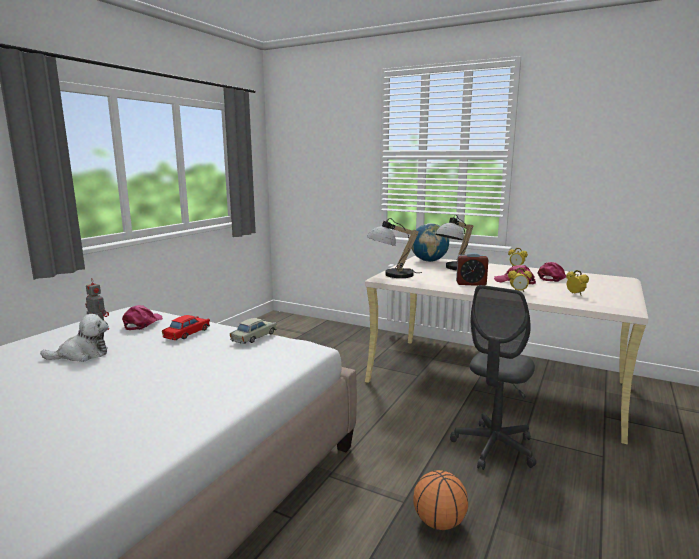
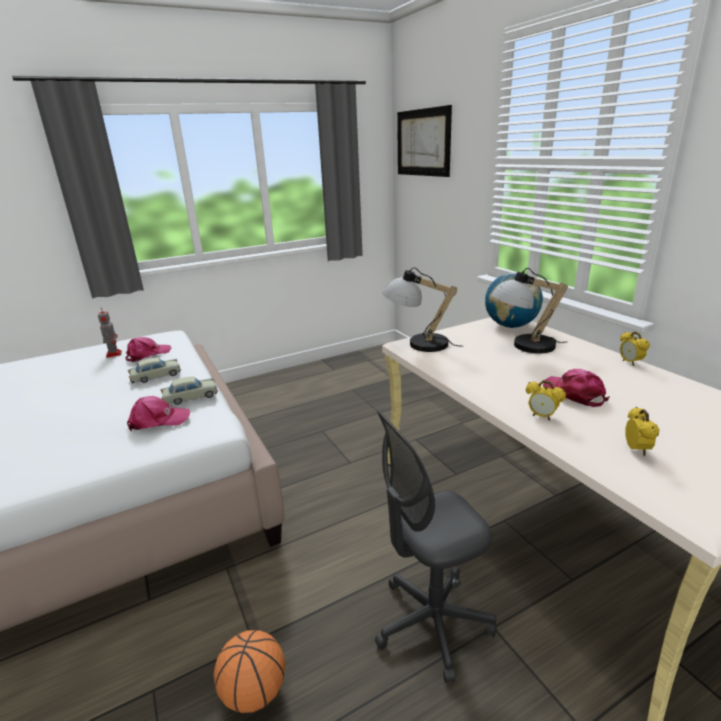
camera: 35 degrees right, 10 degrees up
plush toy [40,314,109,362] -> none
red toy car [162,315,210,340] -> beige toy car [128,357,181,383]
alarm clock [456,253,488,286] -> none
pink cap [537,262,566,282] -> pink cap moved to [127,396,190,432]
none -> picture [397,105,452,177]

